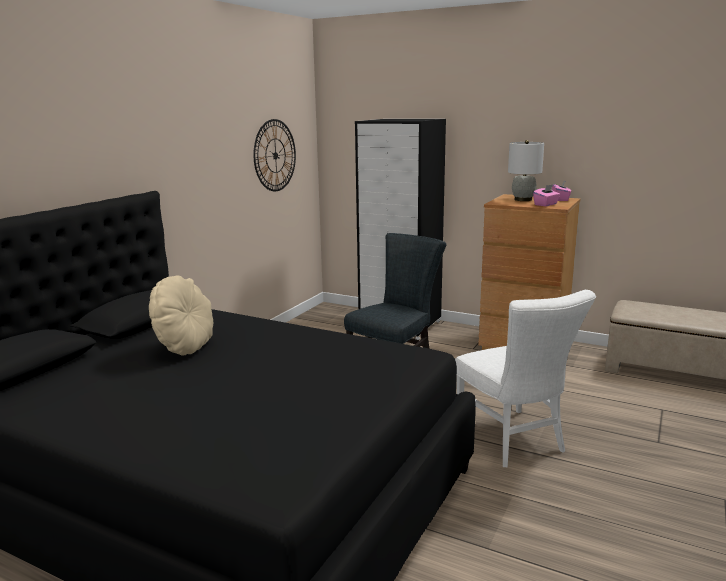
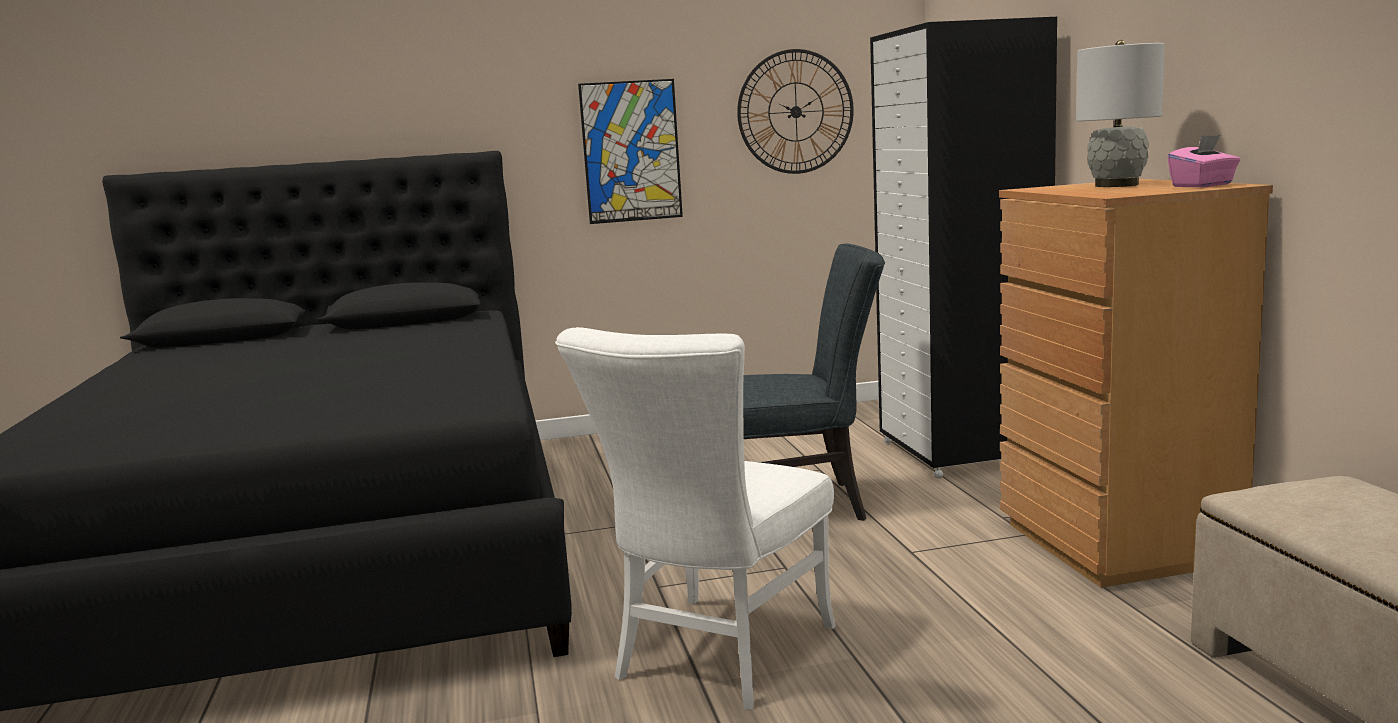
camera: 50 degrees right, 5 degrees down
beige pillow [149,275,213,356] -> none
pink tissue box [533,185,560,206] -> none
none -> picture [578,79,683,224]

